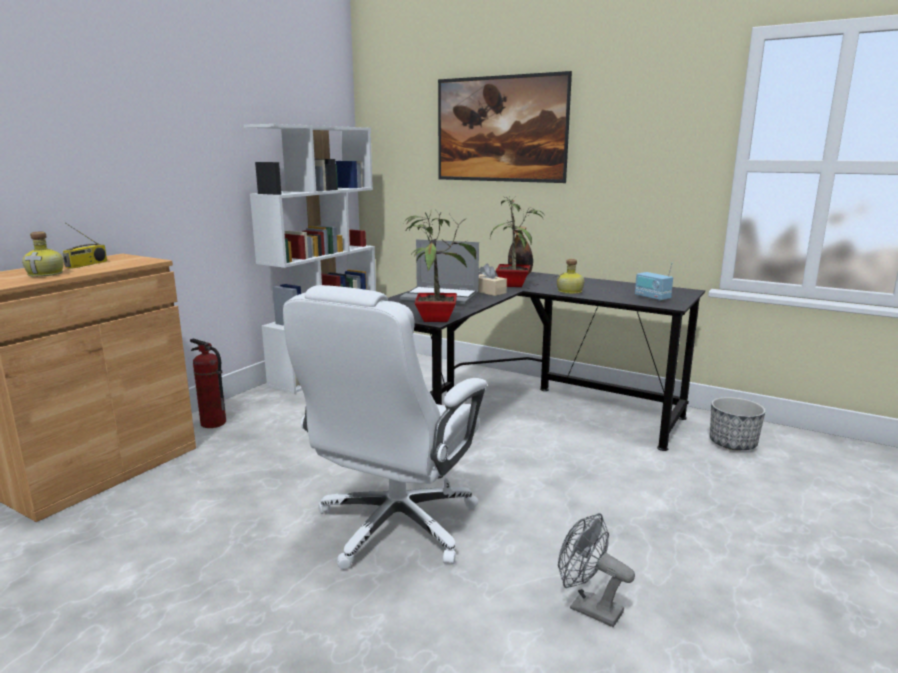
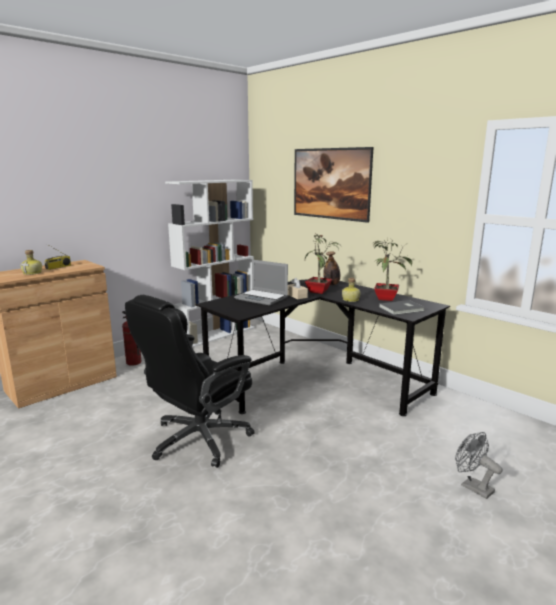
camera: 15 degrees right, 0 degrees up
white office chair [283,285,487,570] -> black office chair [125,295,255,468]
potted plant [405,212,476,322] -> potted plant moved to [372,238,412,301]
grey fan [558,513,635,627] -> grey fan moved to [455,432,503,499]
radio [635,262,673,301] -> grey book [379,300,425,315]
planter [710,397,766,451] -> none

